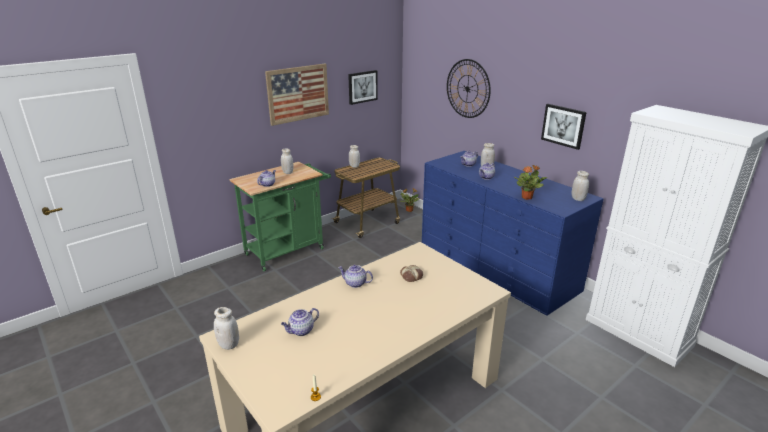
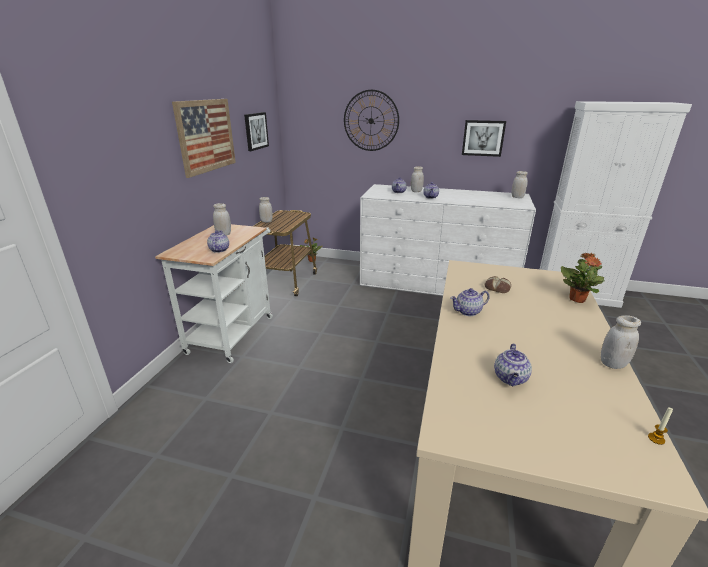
camera: 35 degrees left, 0 degrees up
white jar [214,307,239,350] -> white jar moved to [601,315,641,369]
green cart [230,162,331,271] -> white cart [155,224,273,363]
blue dresser [422,151,604,316] -> white dresser [360,184,536,296]
potted plant [514,165,547,200] -> potted plant moved to [561,253,604,303]

